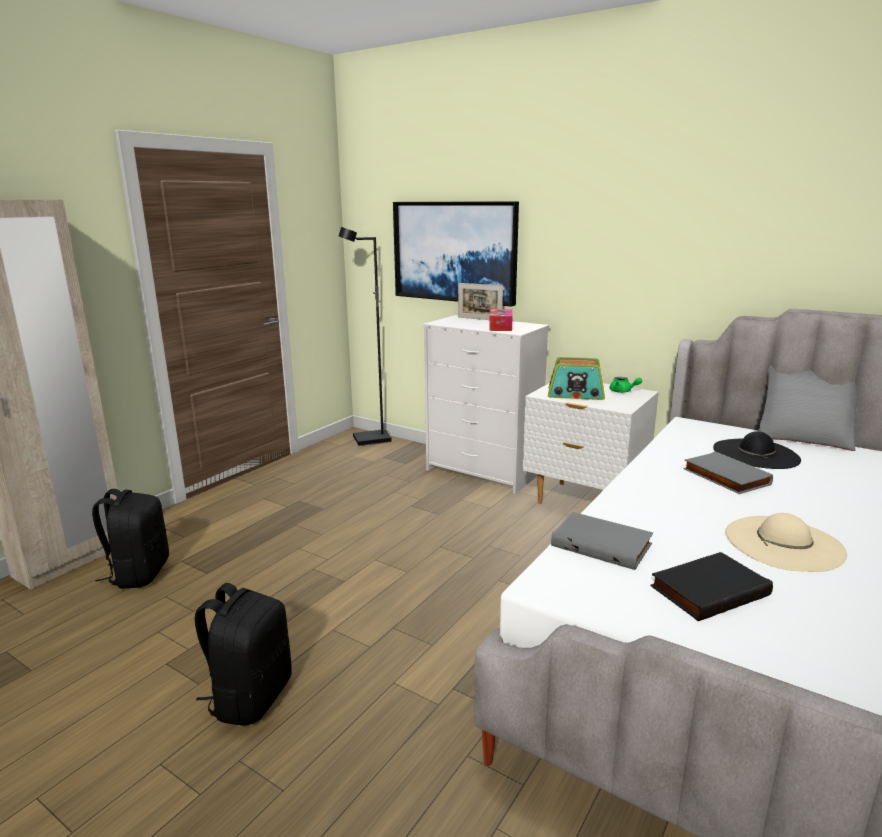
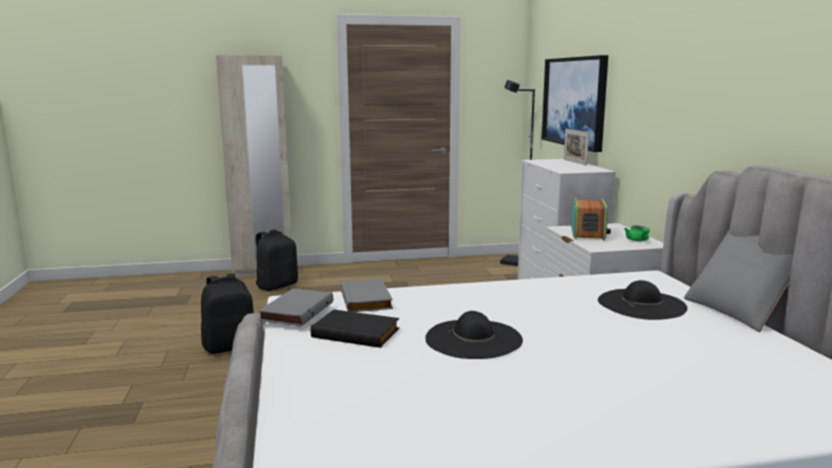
camera: 45 degrees right, 5 degrees down
tissue box [489,309,513,331] -> none
radio [548,357,605,400] -> radio turned 135 degrees counterclockwise [571,198,611,241]
grey book [683,452,773,494] -> grey book moved to [258,288,333,327]
beige hat [725,513,847,572] -> black hat [425,311,523,359]

